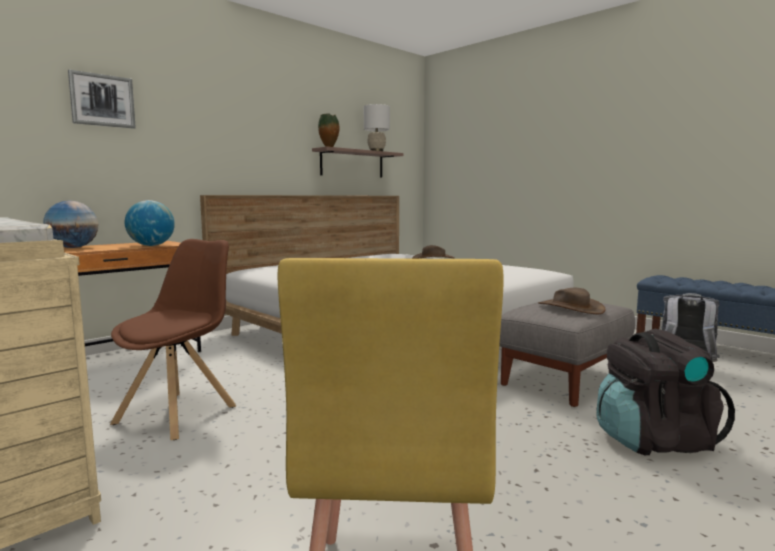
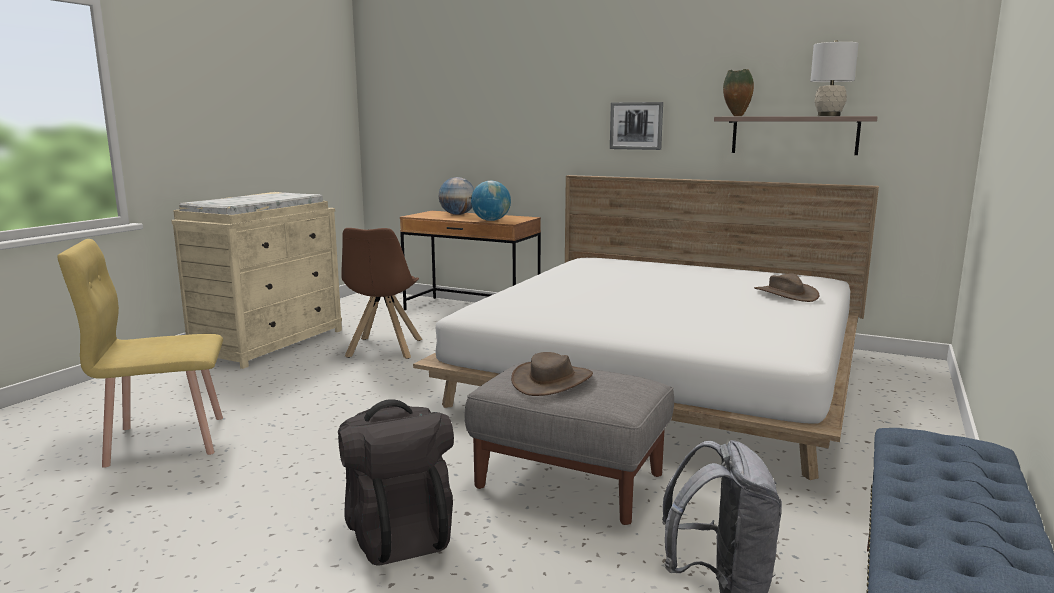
camera: 70 degrees right, 5 degrees up
picture [68,70,136,129] -> picture moved to [610,102,663,150]
brown chair [110,239,236,440] -> brown chair turned 90 degrees clockwise [341,228,422,359]

